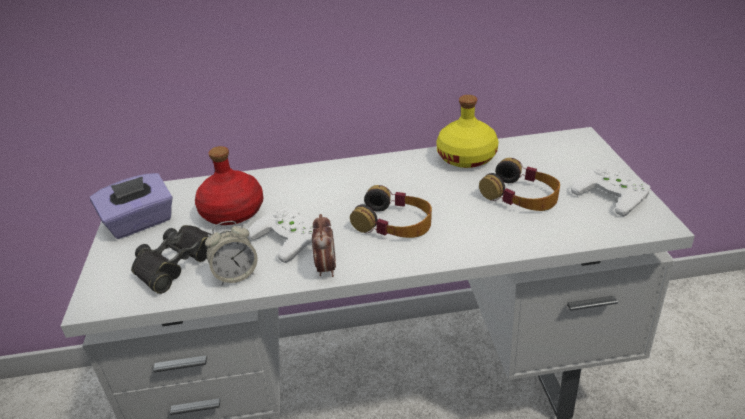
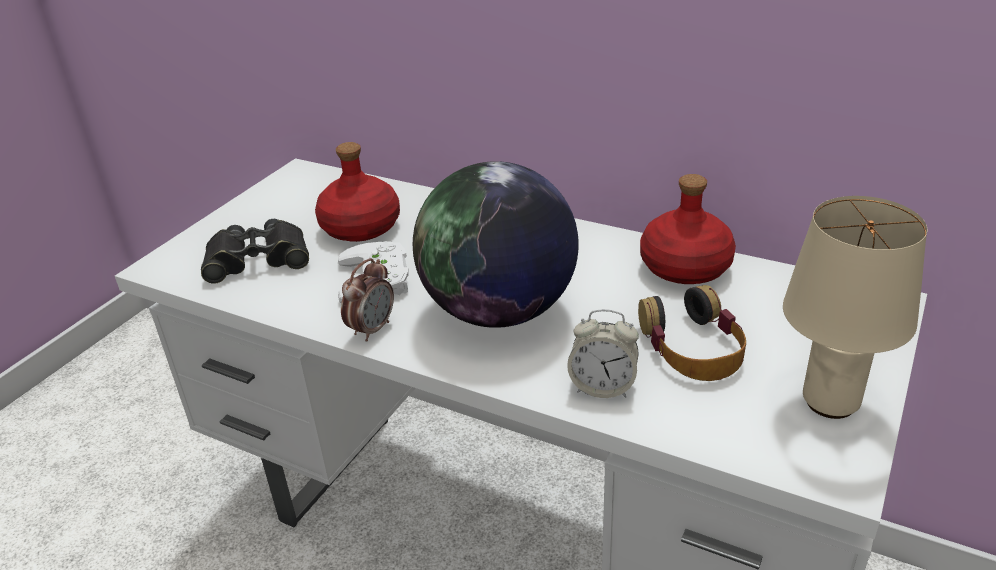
camera: 35 degrees right, 0 degrees up
purple tissue box [90,173,173,239] -> none
alarm clock [205,221,258,285] -> alarm clock moved to [567,309,639,398]
headphones [350,185,432,238] -> globe [413,161,579,328]
yellow bottle [436,95,498,168] -> red bottle [640,174,736,284]
white game controller [571,167,651,217] -> beige table lamp [783,196,927,419]

